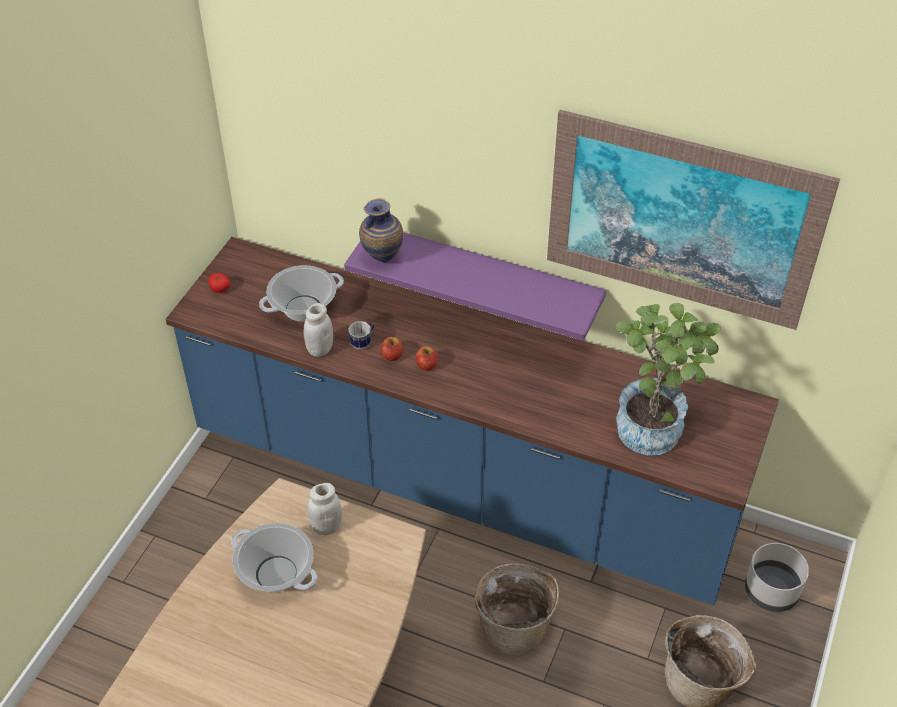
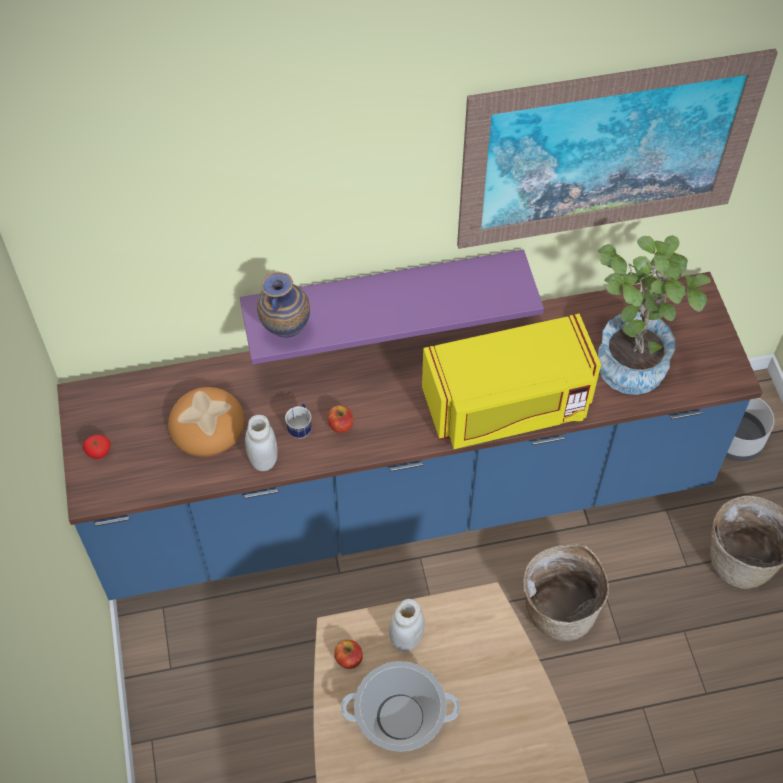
camera: 35 degrees left, 10 degrees up
cooking pot [259,265,344,322] -> bread [168,387,245,457]
apple [416,346,438,371] -> apple moved to [334,640,363,669]
none -> yellow microwave [422,314,601,449]

